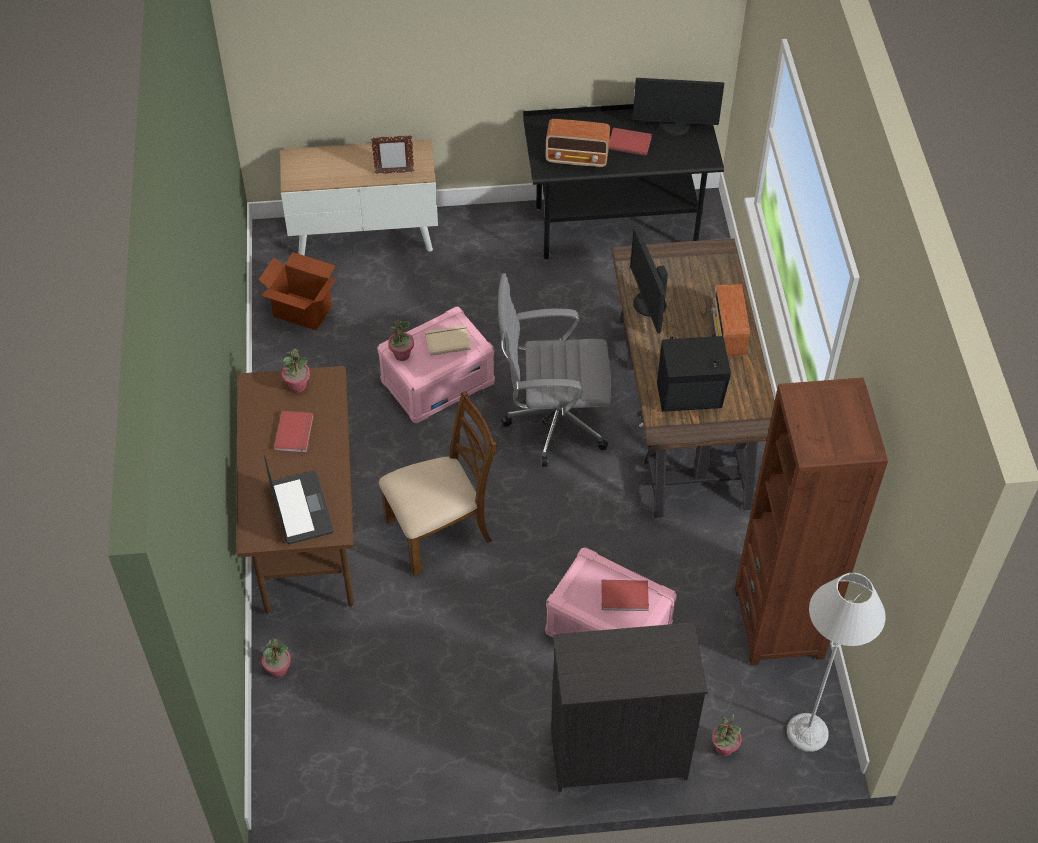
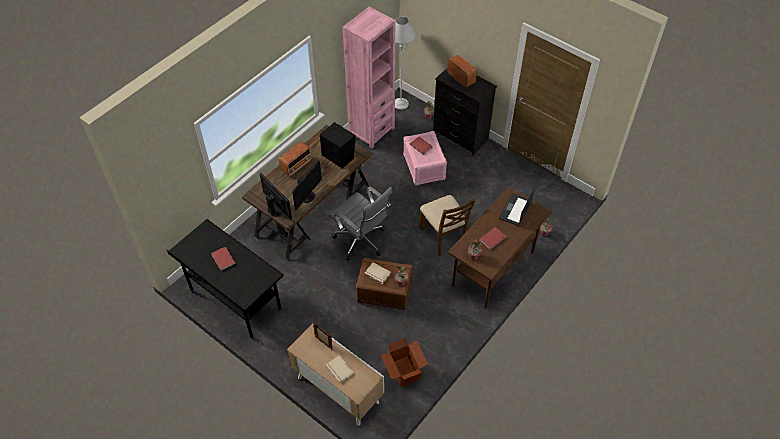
camera: 135 degrees left, 0 degrees up
pink storage box [377,307,495,423] -> brown storage box [356,258,413,310]
brown chair [379,392,497,576] -> brown chair turned 135 degrees counterclockwise [419,195,476,256]
radio [545,119,610,167] -> radio moved to [447,55,477,87]
monitor [632,78,724,135] -> monitor moved to [260,173,292,220]
brown bookcase [735,378,888,665] -> pink bookcase [343,7,395,149]
none -> beige book [326,355,354,383]

